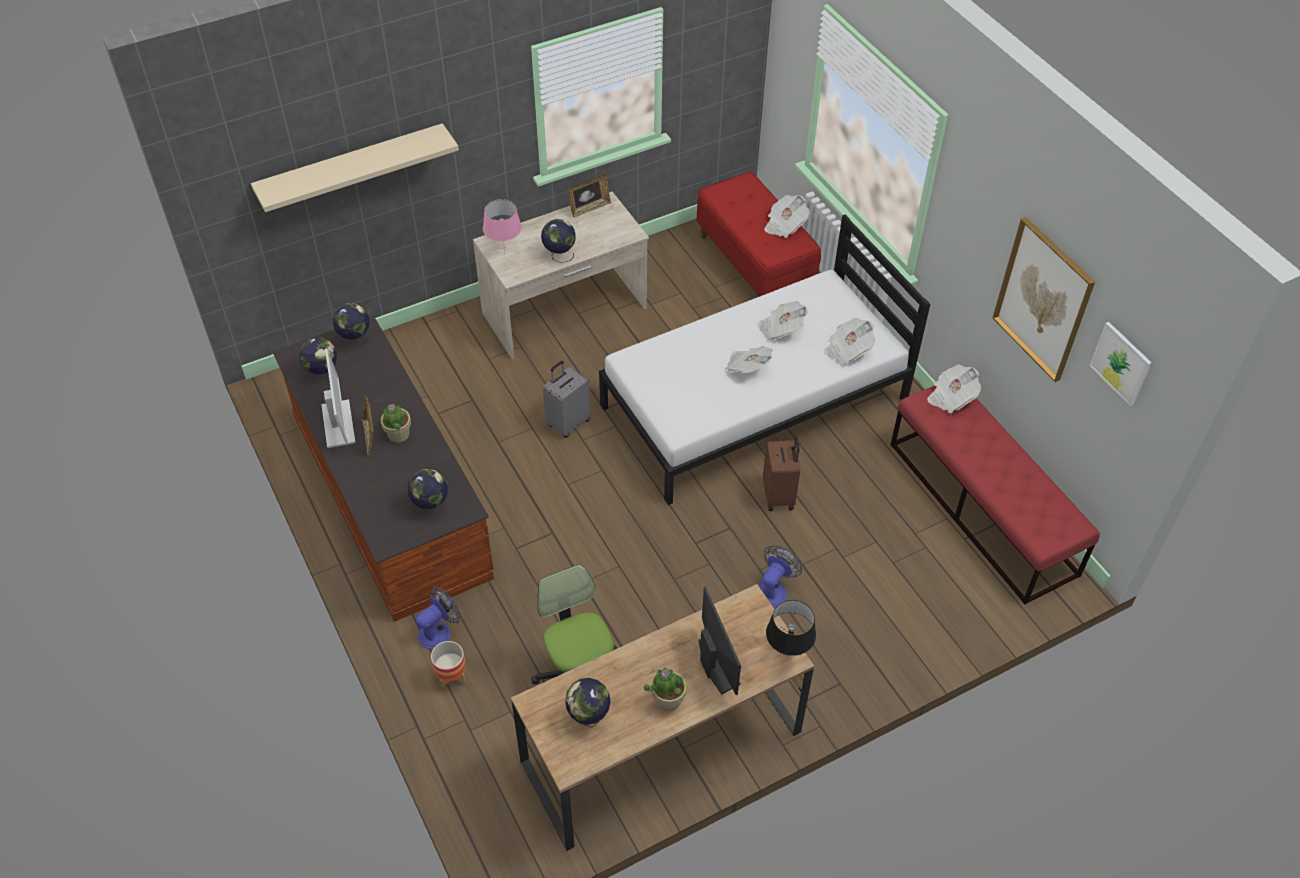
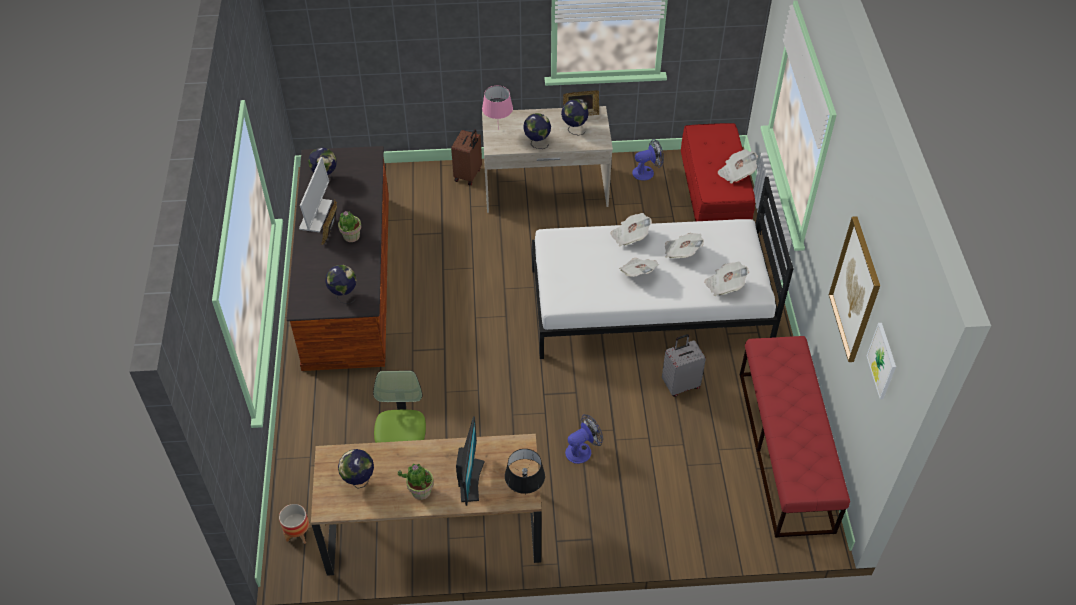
camera: 25 degrees right, 0 degrees up
beige shelf [251,123,459,212] -> none
globe [333,303,371,348] -> globe moved to [561,99,589,136]
fan [415,587,460,649] -> fan moved to [632,139,664,180]
planter [431,641,467,691] -> planter moved to [279,504,311,544]
grey suitcase [543,361,591,438] -> grey suitcase moved to [662,334,706,397]
brown suitcase [763,437,800,511] -> brown suitcase moved to [451,129,482,185]
newspaper [927,364,981,413] -> newspaper moved to [610,213,652,247]

